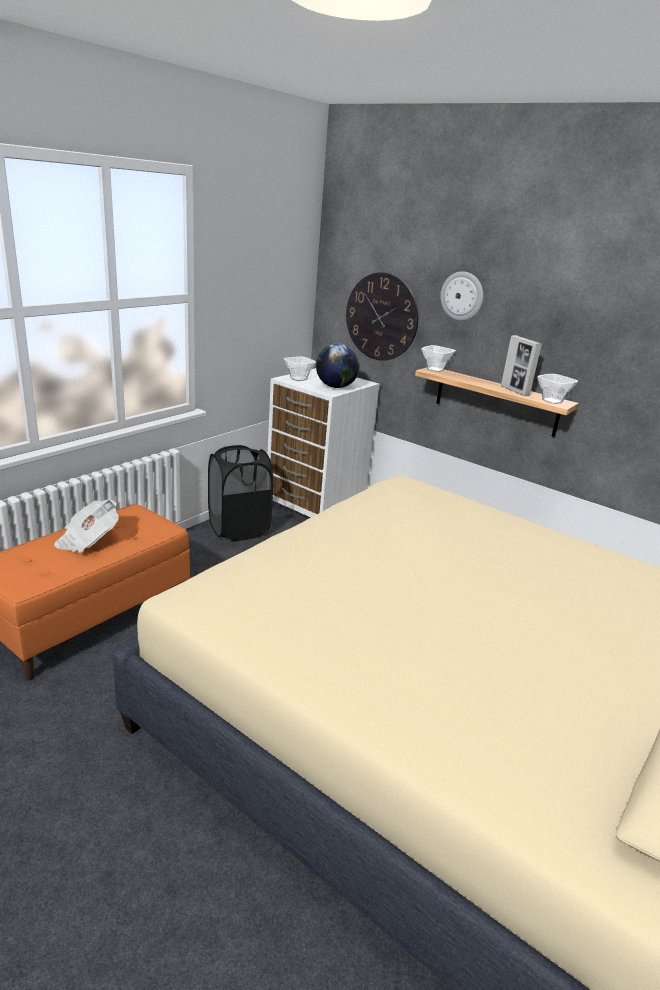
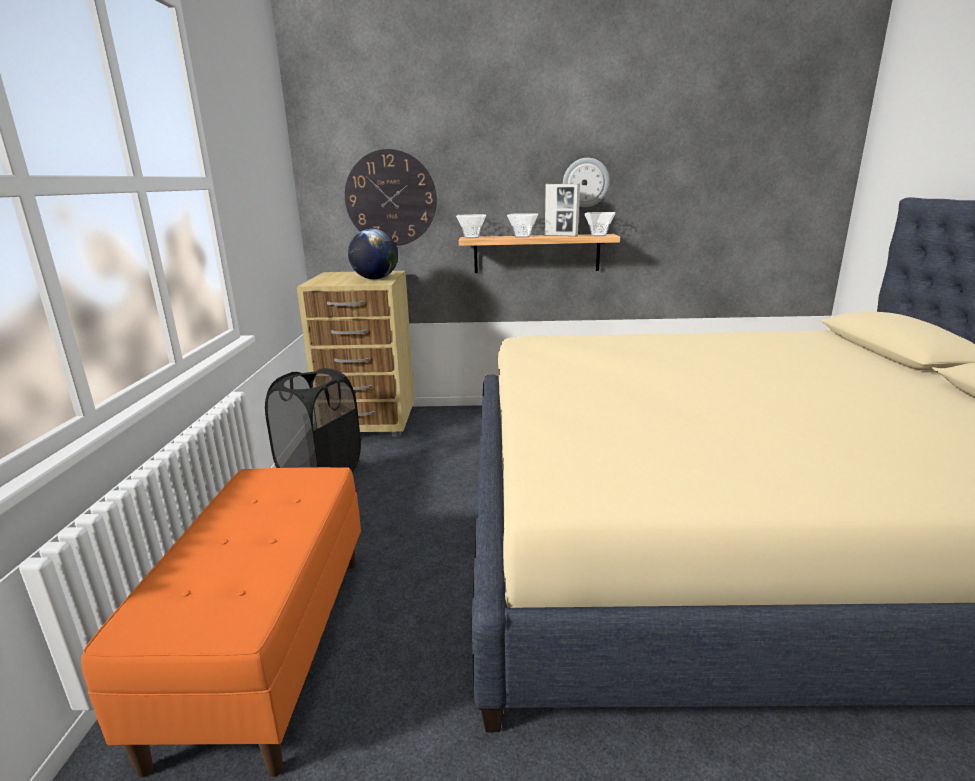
camera: 35 degrees left, 5 degrees down
newspaper [54,500,119,553] -> none
white dresser [268,368,380,517] -> brown dresser [297,271,415,437]
bowl [284,356,316,381] -> bowl moved to [507,213,538,237]
wall clock [440,271,483,321] -> wall clock moved to [563,158,610,207]

